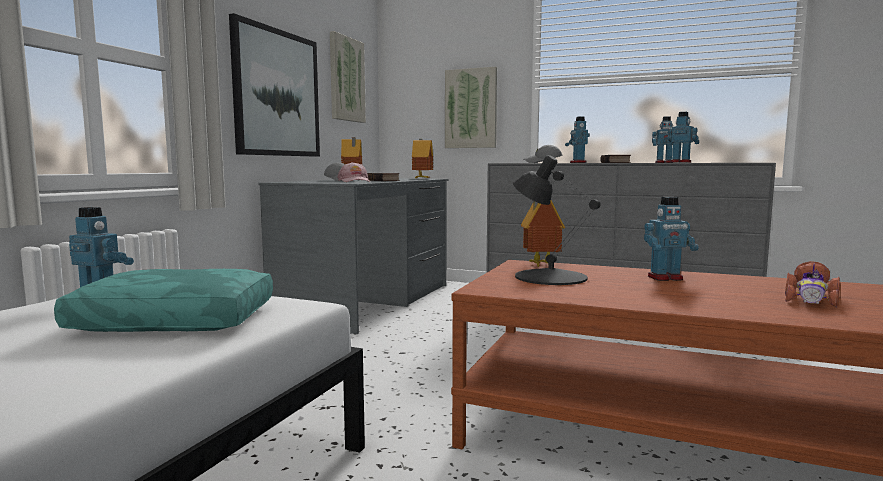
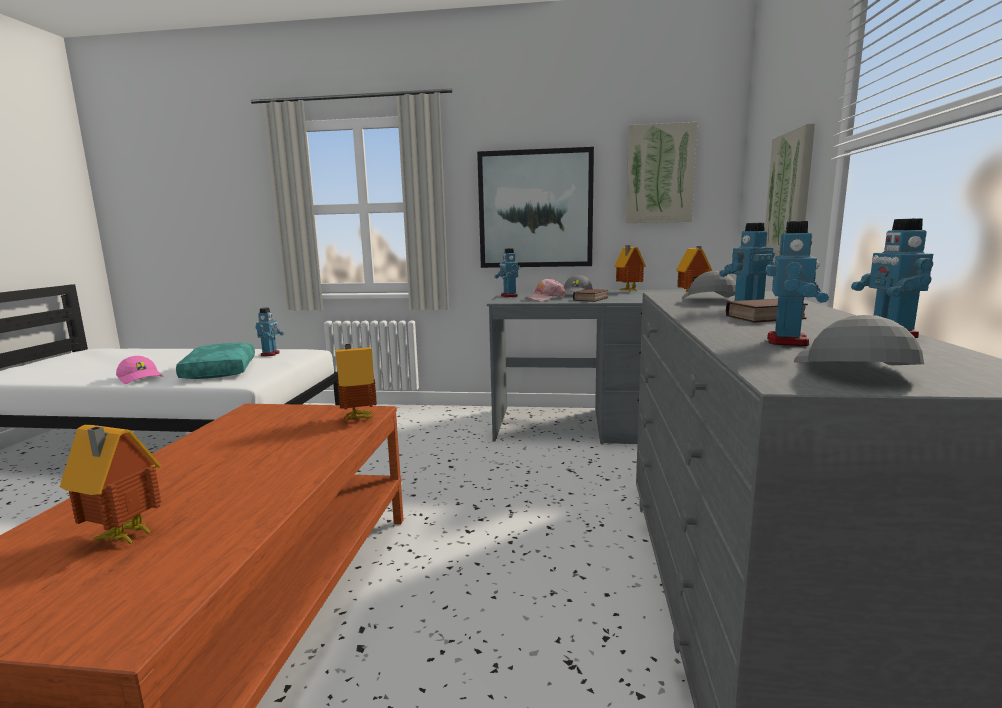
camera: 75 degrees right, 5 degrees up
black table lamp [513,155,601,285] -> none
toy robot [644,197,699,281] -> toy robot moved to [495,248,520,297]
toy car [785,261,840,307] -> toy house [60,425,162,546]
none -> pink cap [116,356,163,384]
none -> grey cap [794,315,924,365]

